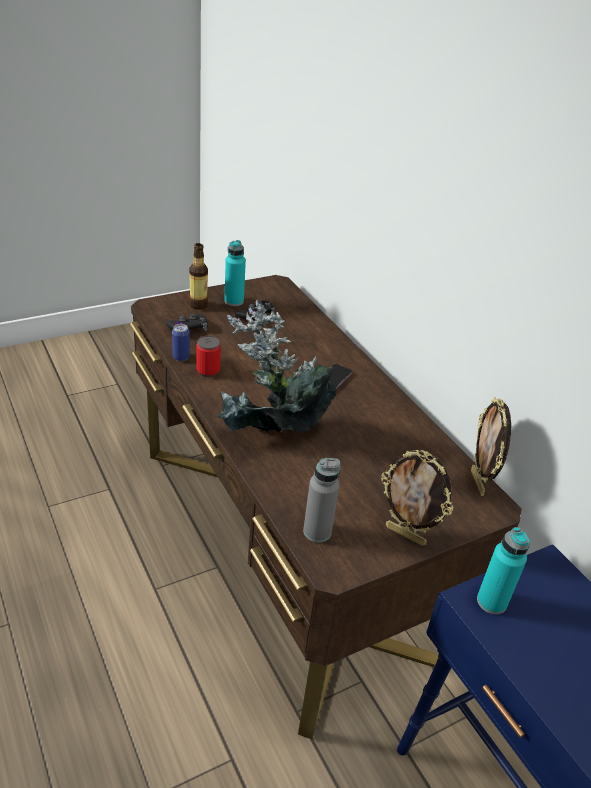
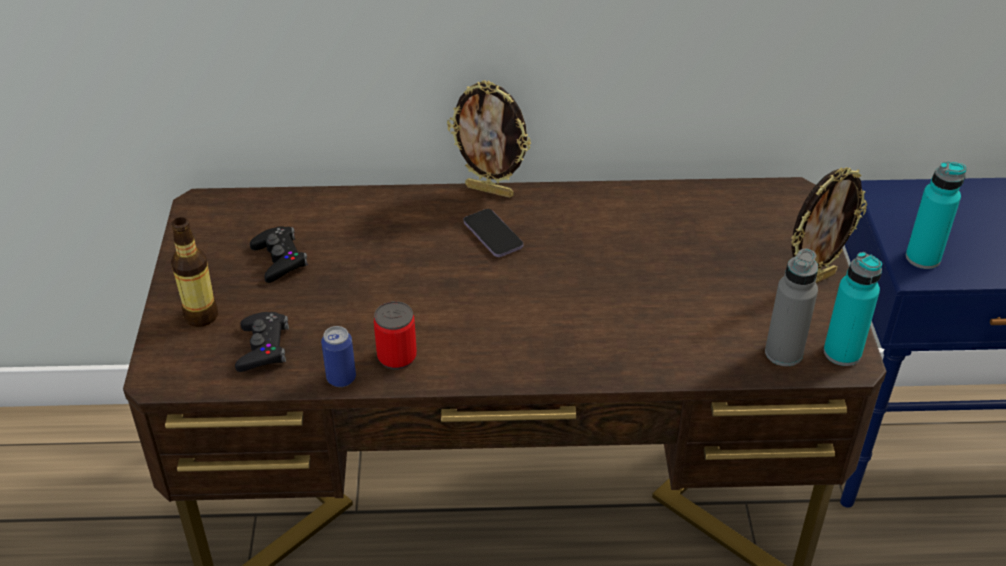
camera: 60 degrees left, 5 degrees up
potted plant [213,300,337,433] -> none
turquoise bottle [224,240,246,306] -> turquoise bottle moved to [824,252,882,366]
picture frame [471,397,511,496] -> picture frame moved to [447,80,531,198]

